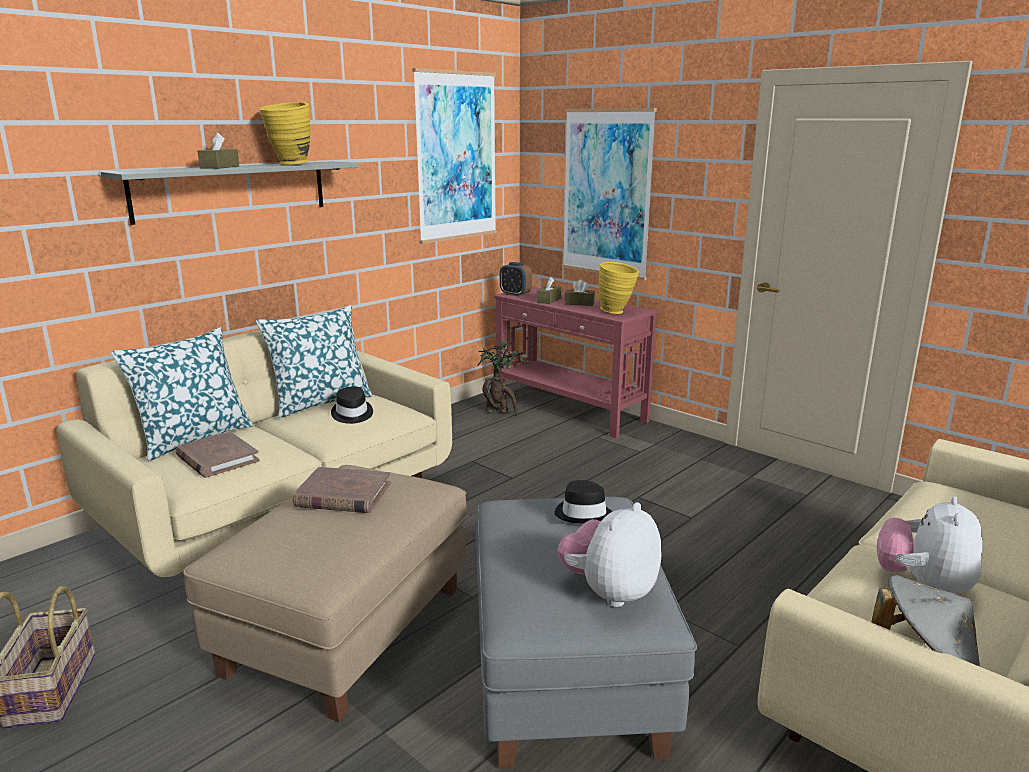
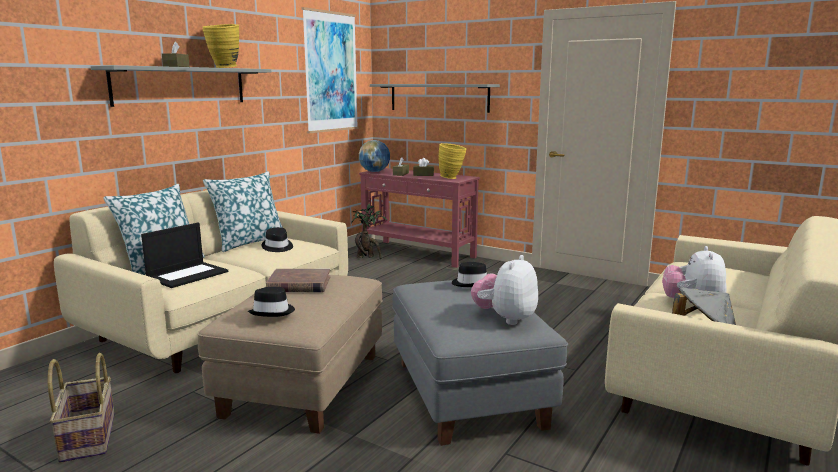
camera: 10 degrees left, 5 degrees down
brown book [176,431,260,478] -> laptop [141,223,228,288]
alarm clock [500,262,532,297] -> globe [359,140,390,172]
picture [562,108,657,281] -> grey shelf [370,84,500,113]
none -> black hat [248,287,295,317]

